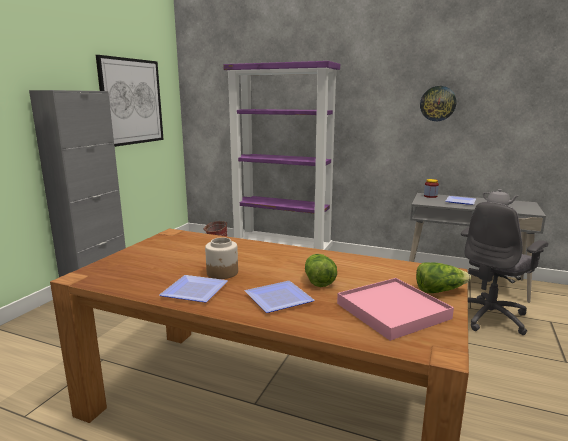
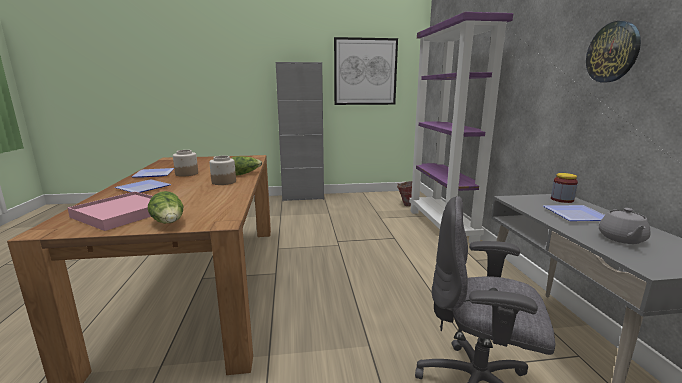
camera: 60 degrees right, 0 degrees up
lettuce [305,254,337,287] -> lettuce moved to [231,156,262,175]
none -> jar [209,156,236,185]

